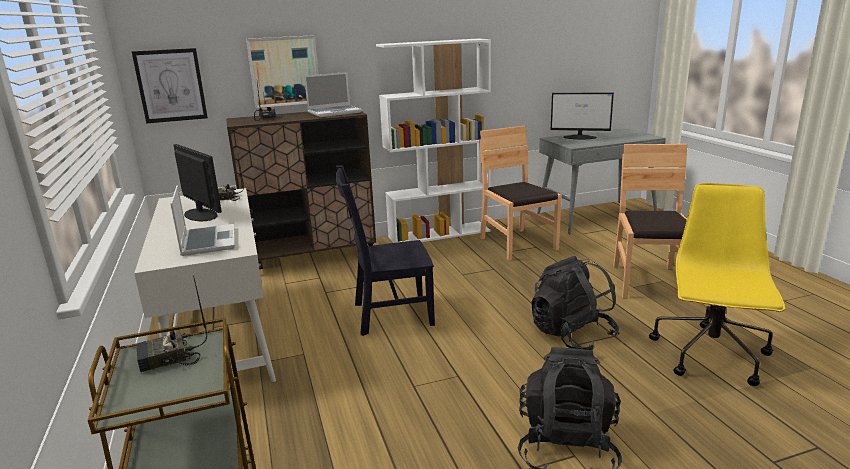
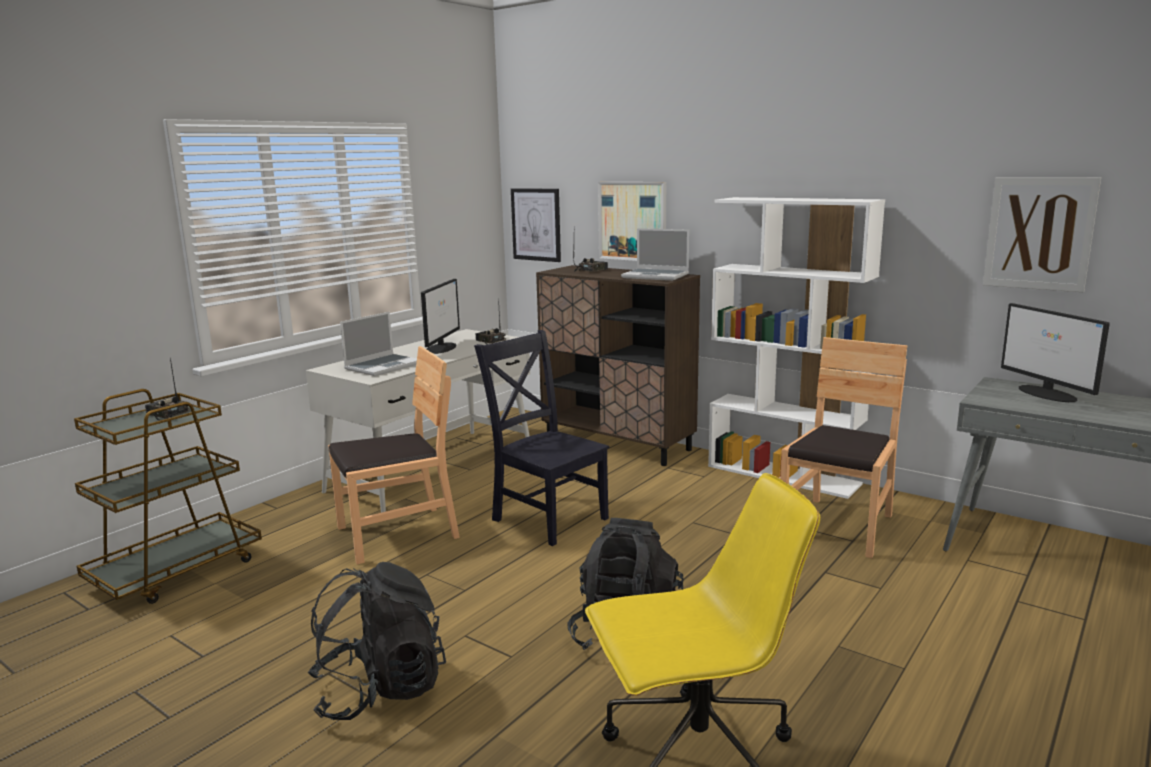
camera: 55 degrees right, 5 degrees down
brown chair [613,144,687,299] -> brown chair moved to [328,346,460,565]
none -> picture [983,177,1101,292]

